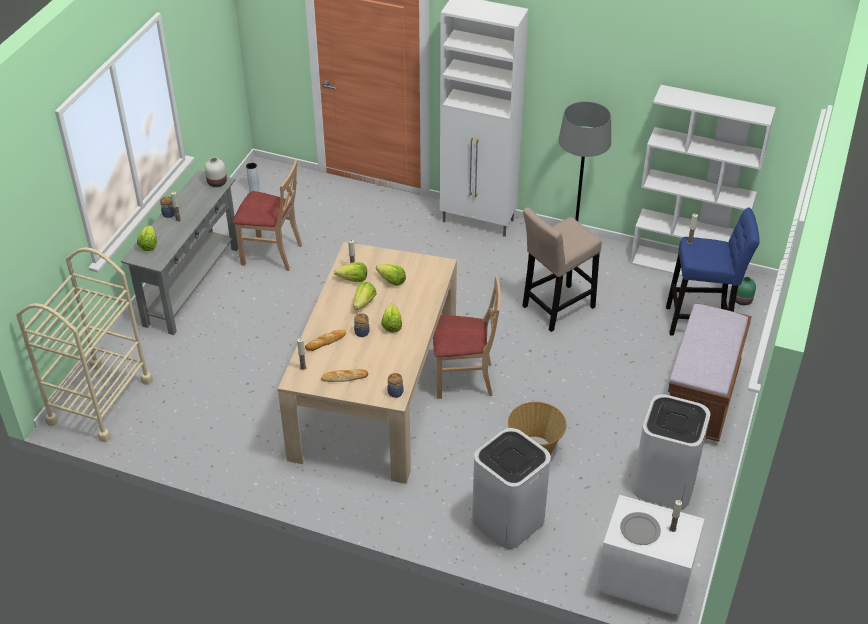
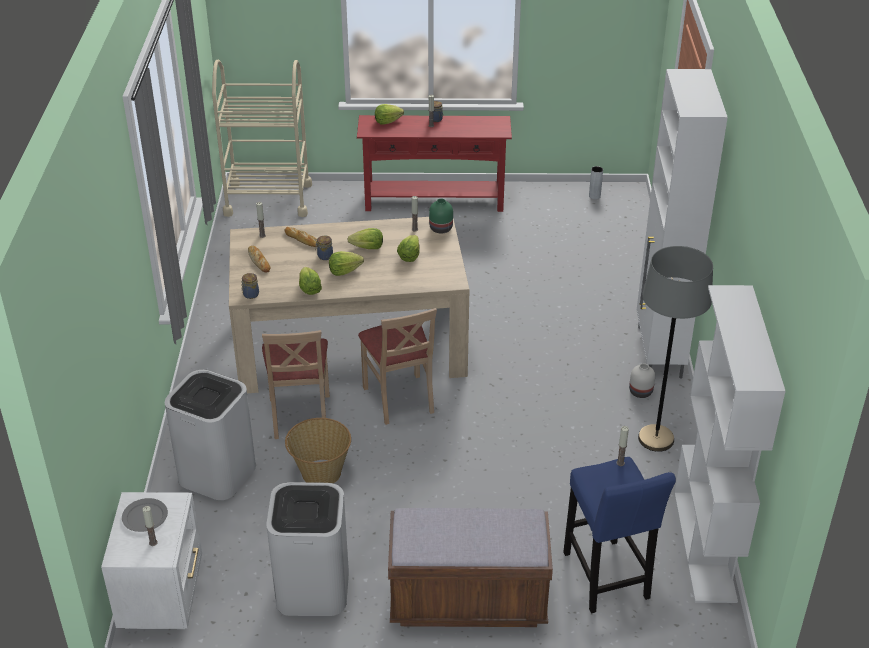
camera: 70 degrees right, 5 degrees down
grey console table [121,170,238,335] -> red console table [357,115,512,212]
white vase [205,157,227,187] -> white vase moved to [629,363,655,398]
beige chair [233,160,302,271] -> beige chair moved to [262,330,330,439]
lettuce [334,262,367,282] -> lettuce moved to [299,267,322,295]
beige stool [522,207,602,332] -> none
green vase [735,277,756,305] -> green vase moved to [429,198,453,234]

